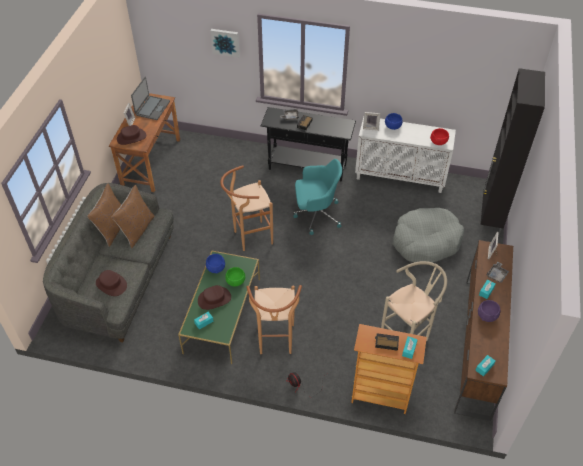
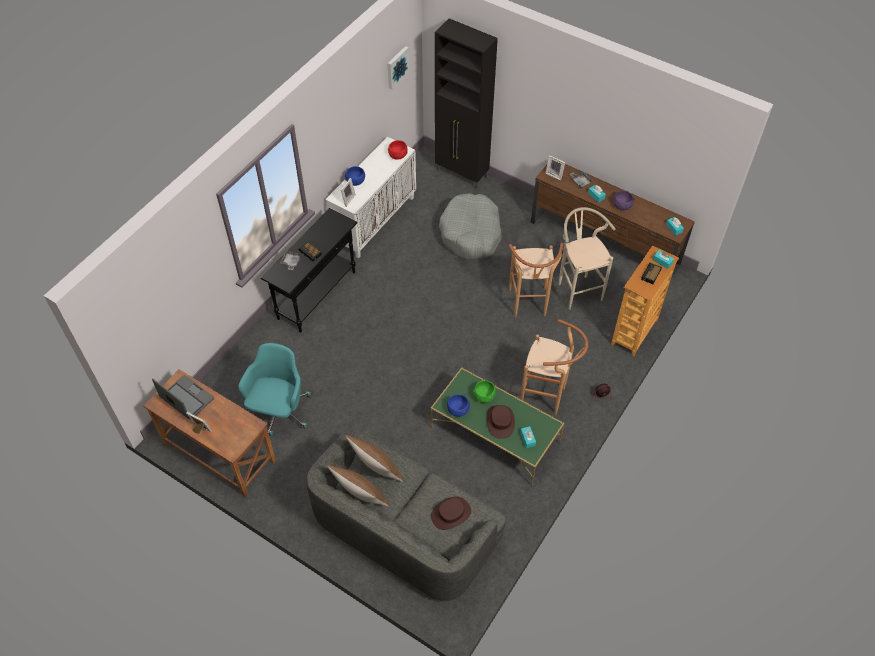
camera: 70 degrees left, 5 degrees up
brown hat [117,125,146,145] -> none
picture [210,29,240,58] -> picture moved to [387,46,409,89]
brown stool [220,165,273,251] -> brown stool moved to [509,243,563,317]
turquoise office chair [293,159,342,235] -> turquoise office chair moved to [238,343,311,436]

